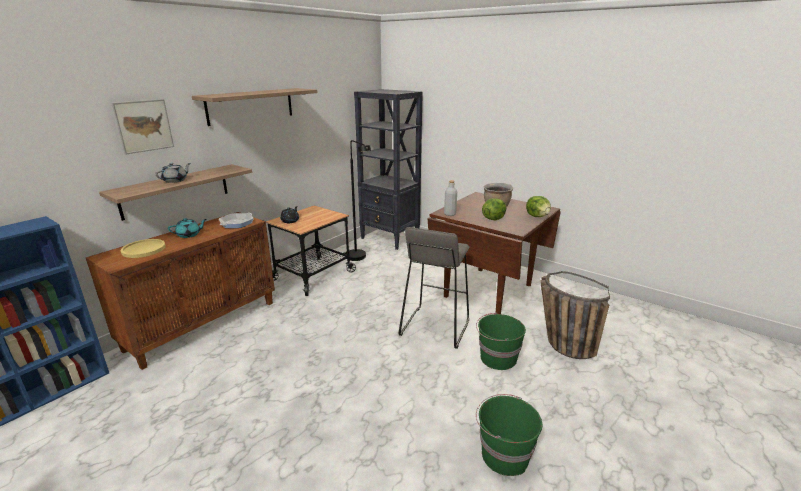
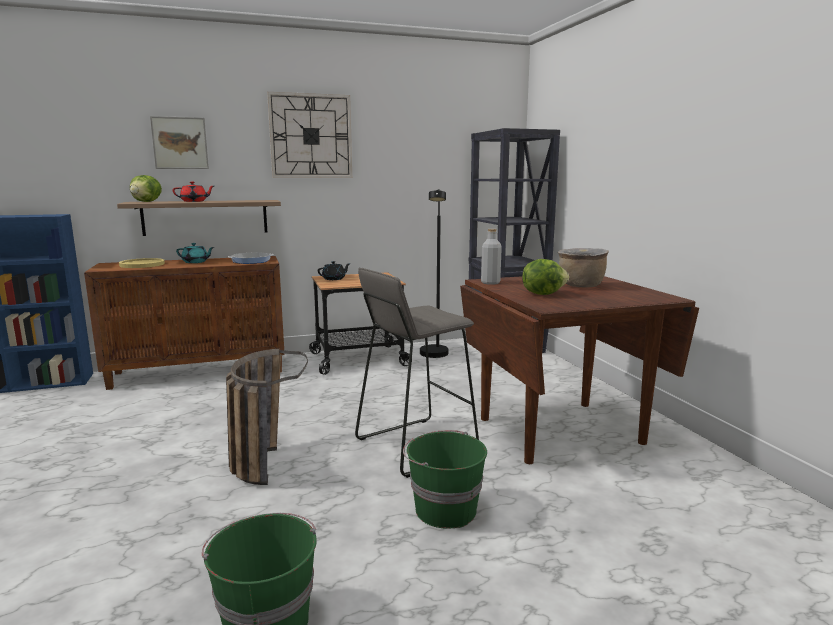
camera: 35 degrees right, 10 degrees down
grey teapot [155,163,190,183] -> red teapot [173,182,214,202]
shelf [192,88,317,126] -> wall clock [267,92,352,178]
lettuce [526,196,551,217] -> lettuce moved to [130,175,162,202]
basket [540,271,610,359] -> basket moved to [226,349,308,485]

